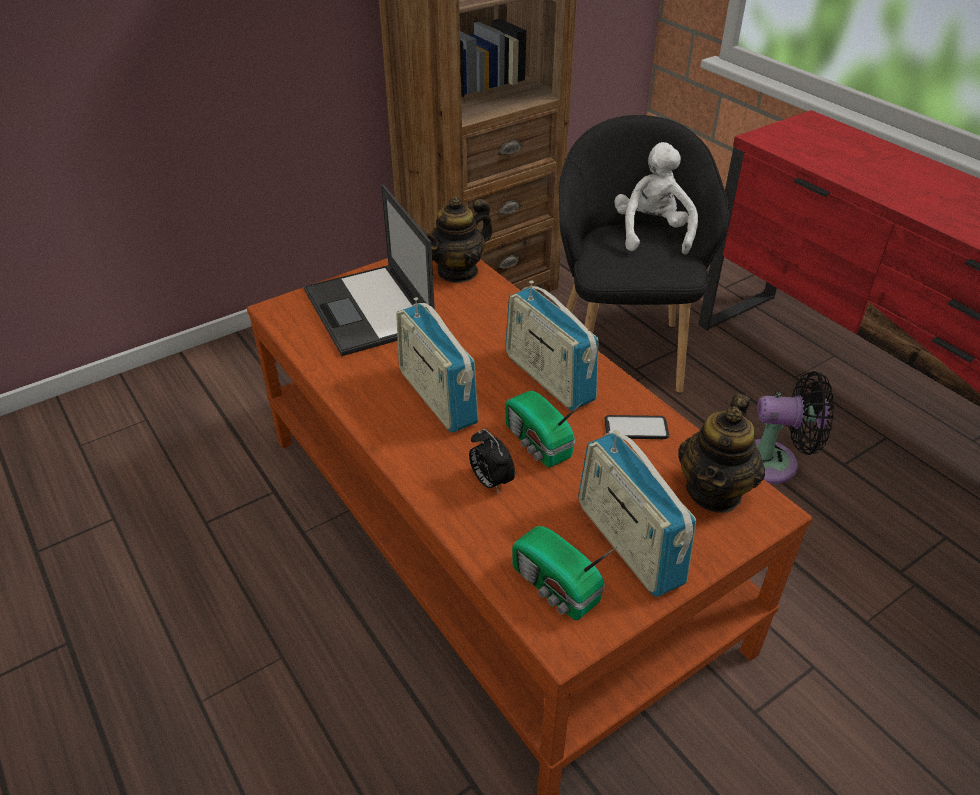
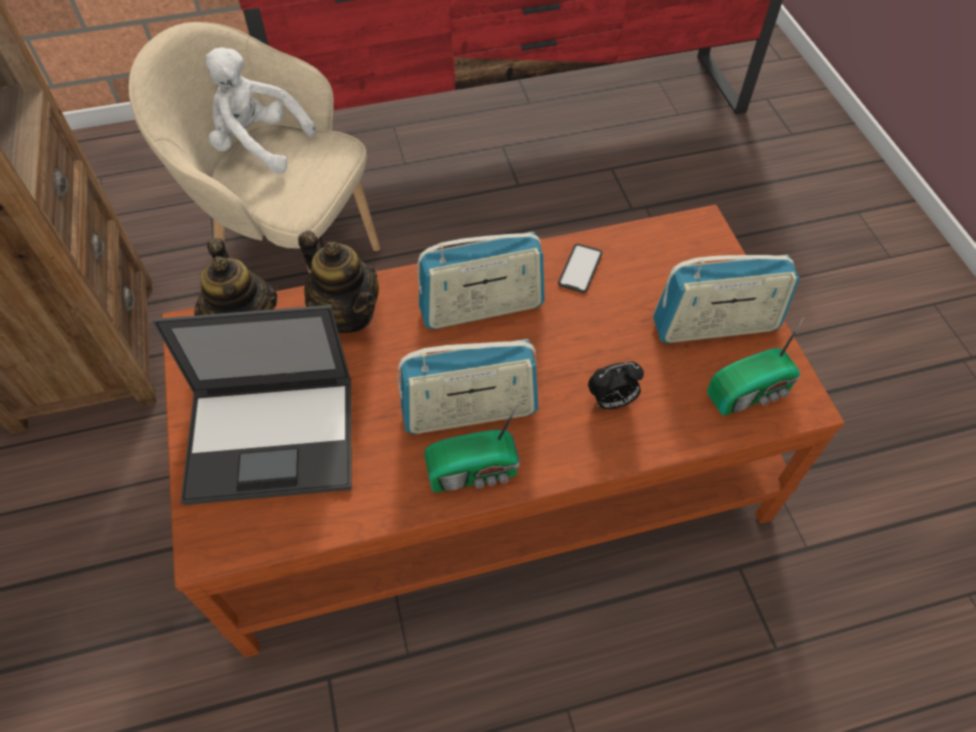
camera: 70 degrees left, 15 degrees up
radio [505,391,583,468] -> radio moved to [424,402,520,492]
black armchair [559,115,729,394] -> beige armchair [129,22,380,274]
teapot [678,394,765,513] -> teapot moved to [298,230,379,333]
black fan [755,371,834,484] -> none

